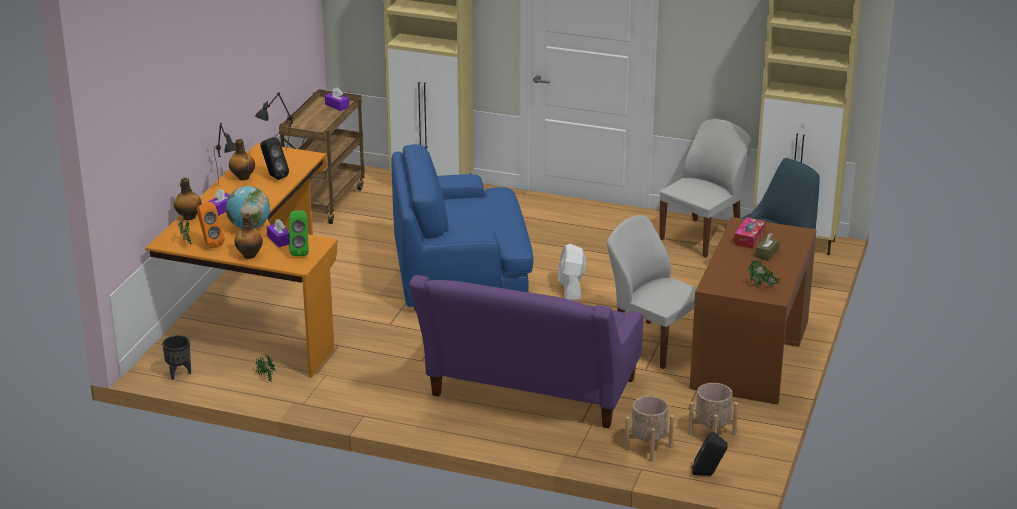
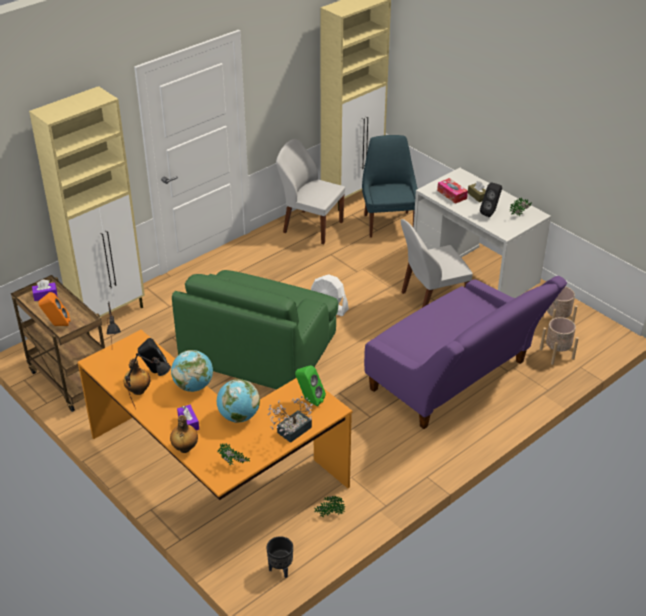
camera: 60 degrees left, 10 degrees up
orange speaker [197,202,225,248] -> orange speaker moved to [38,292,70,326]
bottle [234,214,263,259] -> potted plant [268,396,313,443]
purple tissue box [267,219,289,247] -> none
blue armchair [392,144,533,311] -> green armchair [172,270,338,389]
white chair [659,119,752,257] -> white chair turned 45 degrees counterclockwise [276,139,345,244]
brown desk [690,217,817,405] -> white desk [413,168,551,298]
black speaker [691,432,728,476] -> black speaker moved to [480,182,502,217]
none -> globe [171,350,213,392]

